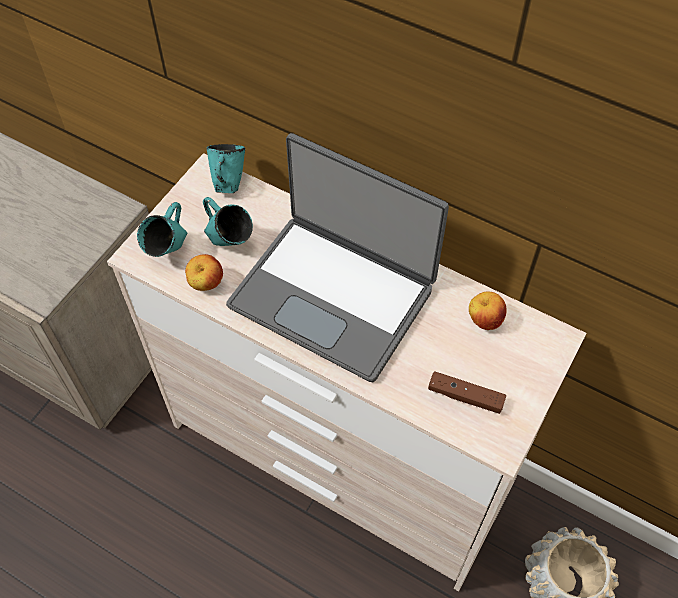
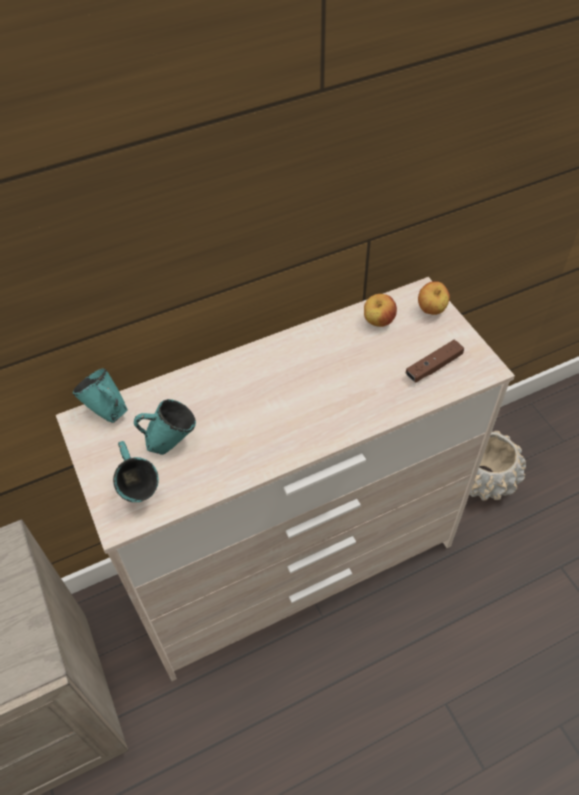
camera: 55 degrees left, 5 degrees down
apple [185,254,223,291] -> apple moved to [418,281,450,315]
laptop [226,133,449,382] -> none

